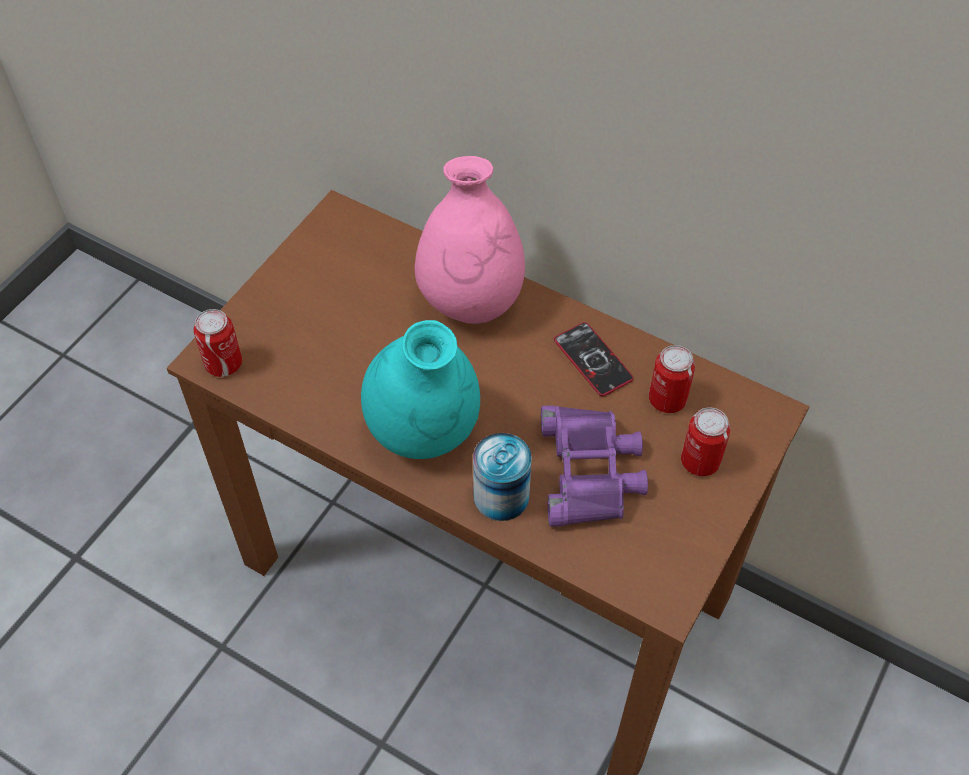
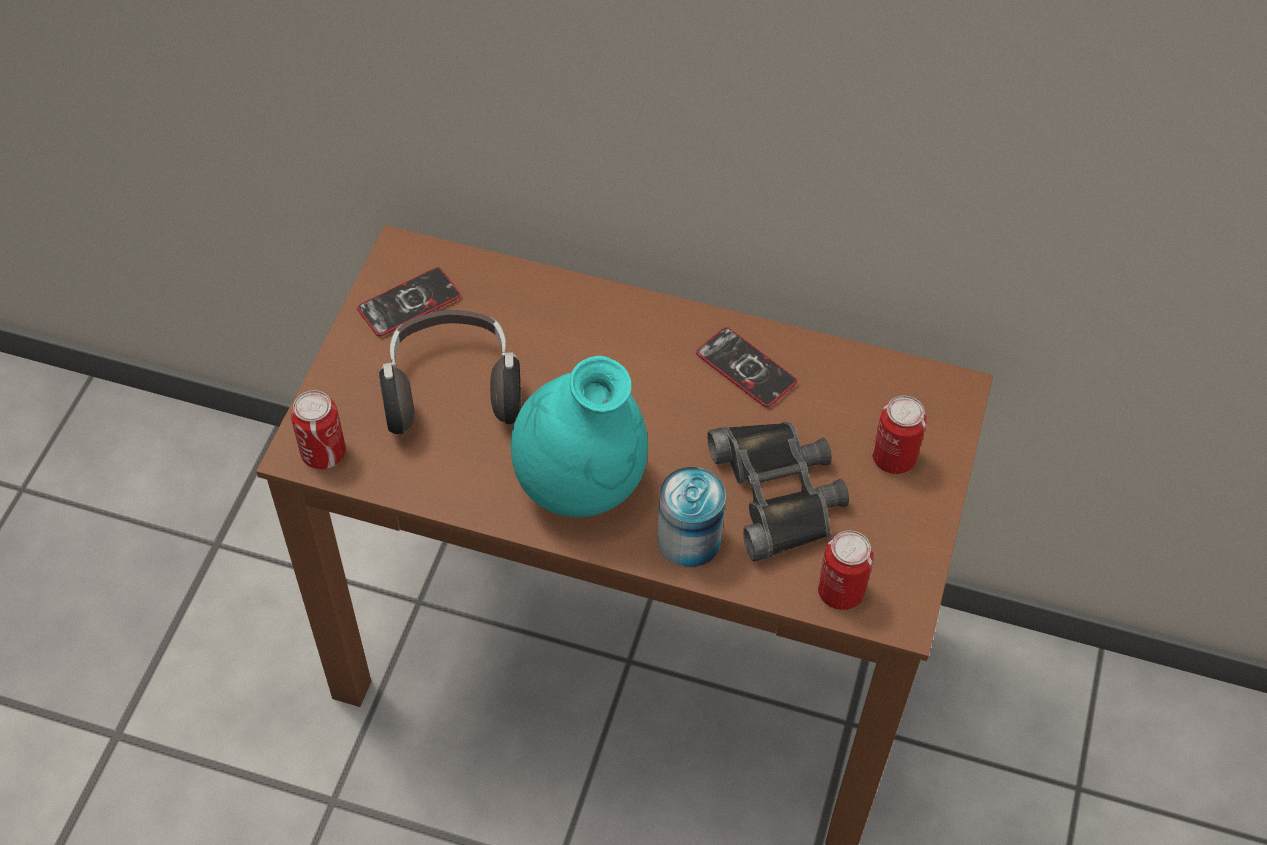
camera: 15 degrees left, 0 degrees up
pink vase [415,156,525,324] -> none
purple binoculars [541,405,648,527] -> black binoculars [707,421,849,562]
can [649,345,695,413] -> can moved to [818,530,874,610]
none -> phone [357,267,461,336]
none -> headphones [379,310,521,434]

